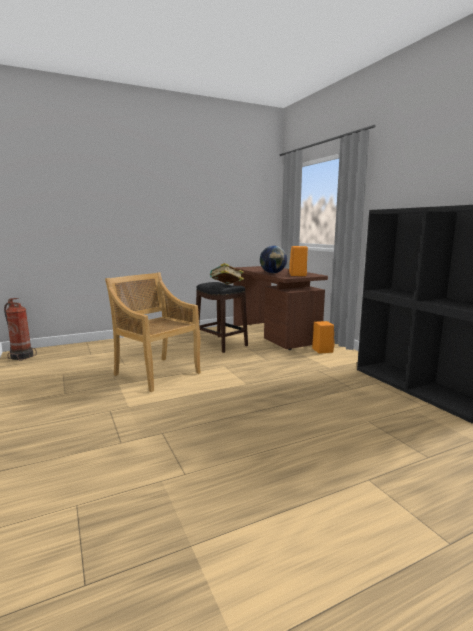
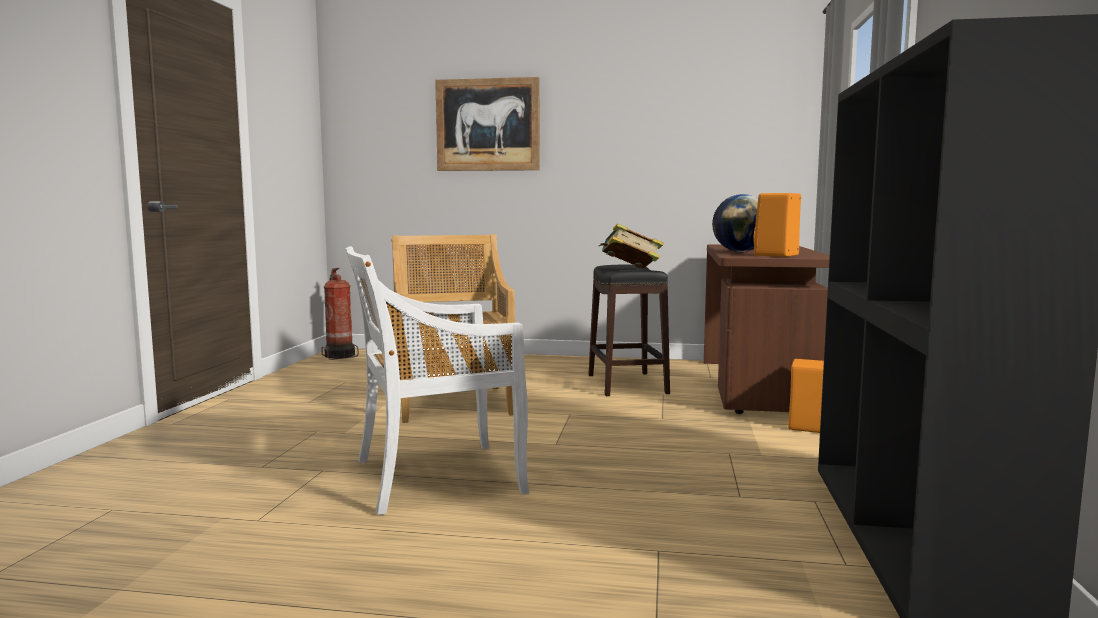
camera: 35 degrees right, 5 degrees down
none -> white chair [345,246,529,515]
none -> picture [435,77,540,171]

